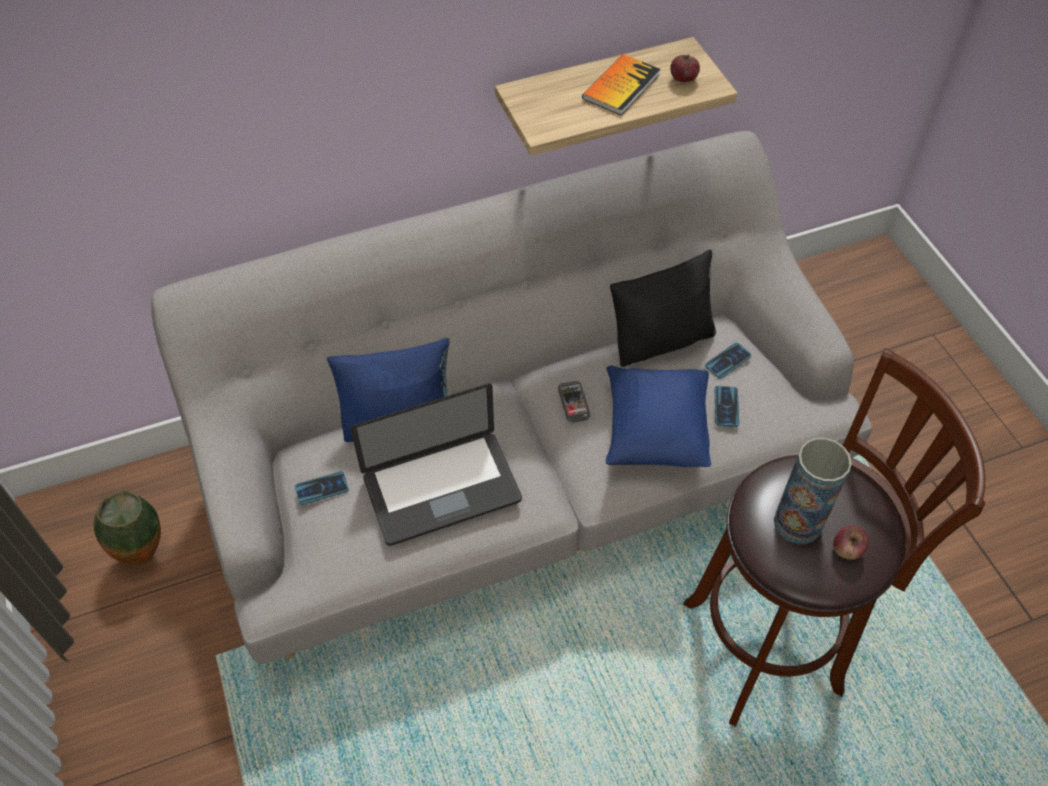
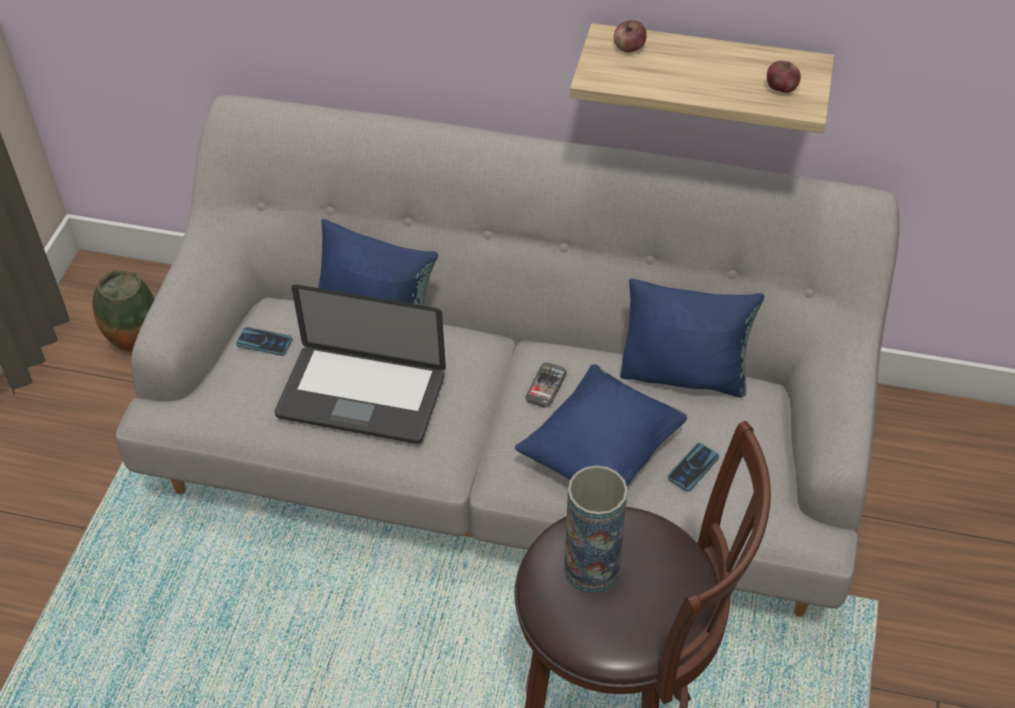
camera: 35 degrees right, 5 degrees down
book [582,54,660,115] -> none
black pillow [610,249,716,367] -> blue pillow [620,278,764,398]
phone [705,343,751,379] -> none
apple [833,526,869,560] -> apple moved to [614,20,647,53]

